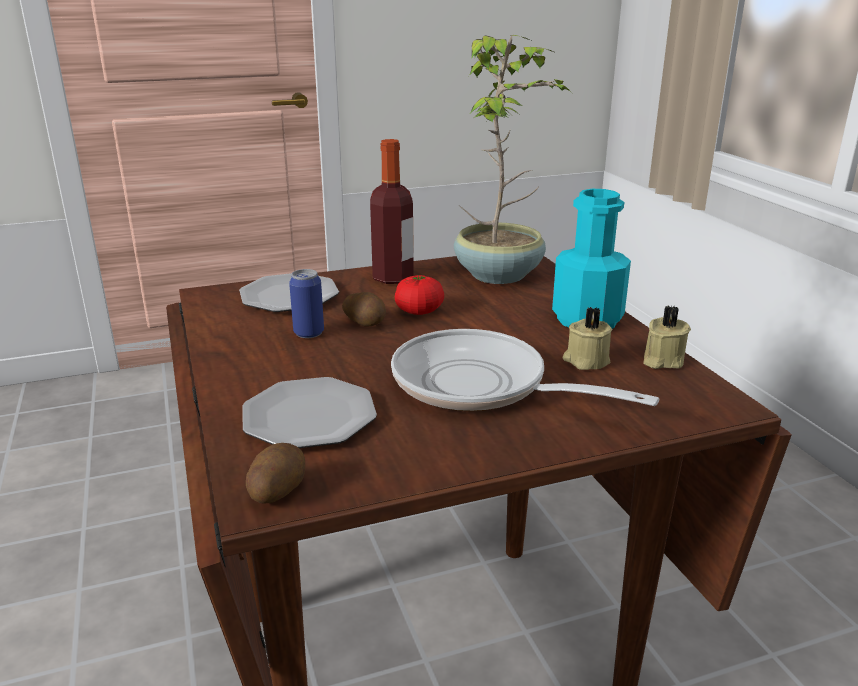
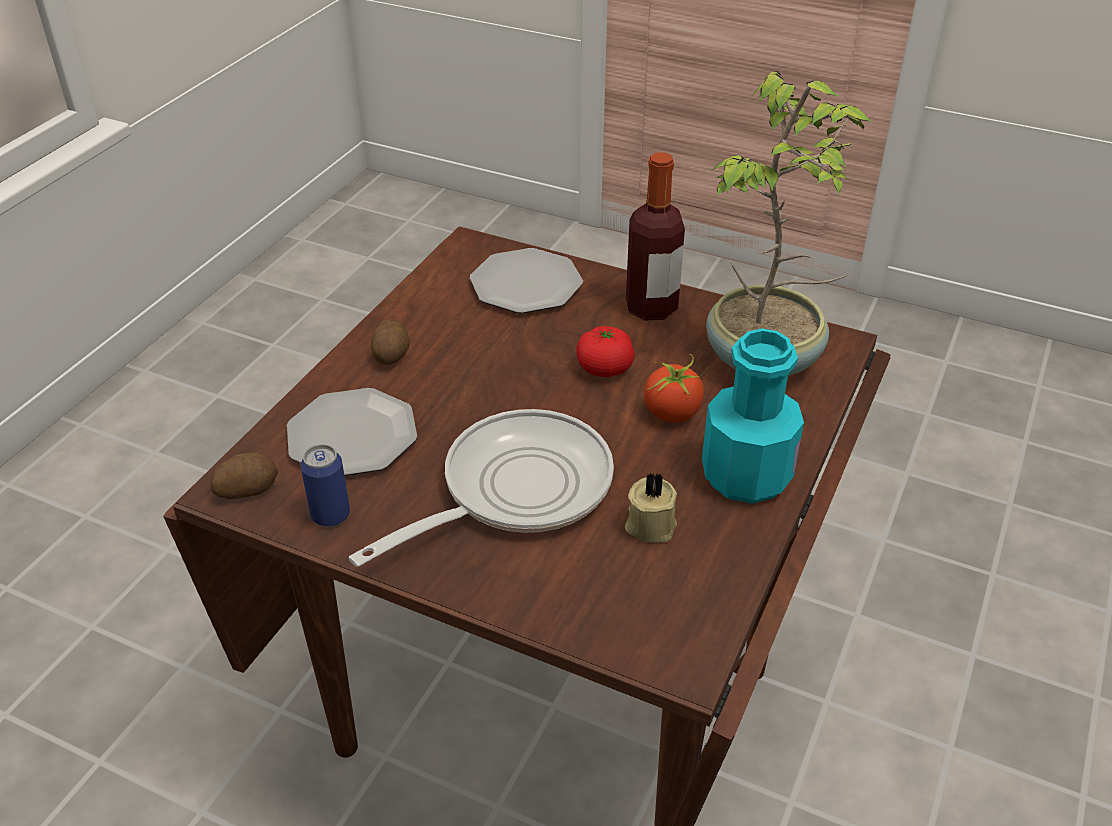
camera: 45 degrees right, 15 degrees up
can [289,269,324,338] -> can moved to [301,444,350,527]
potato [342,292,386,327] -> potato moved to [371,319,410,365]
frying pan [391,329,659,411] -> frying pan turned 60 degrees clockwise [349,409,614,567]
beige candle [643,306,691,369] -> none
none -> tomato [644,354,709,423]

